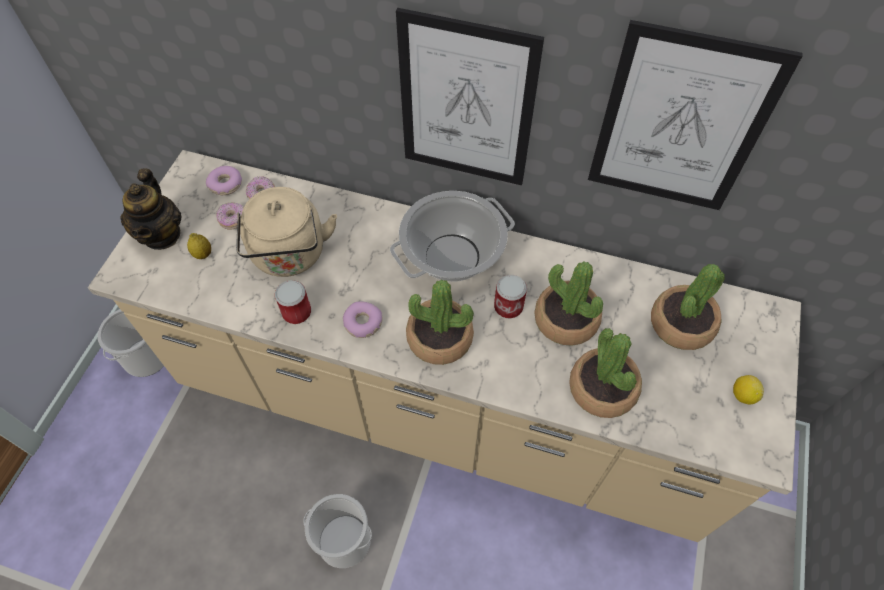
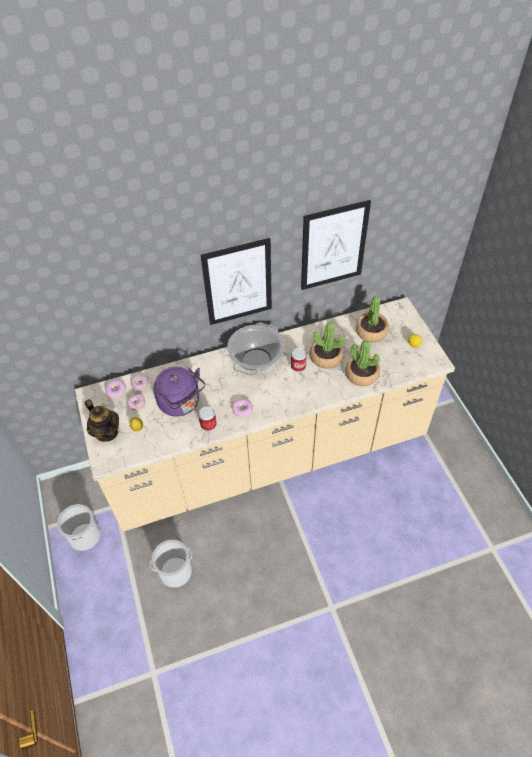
camera: 35 degrees left, 5 degrees down
beige kettle [236,187,337,277] -> purple kettle [153,367,205,416]
bucket [303,494,372,568] -> bucket moved to [150,540,192,588]
potted plant [406,279,474,365] -> none

